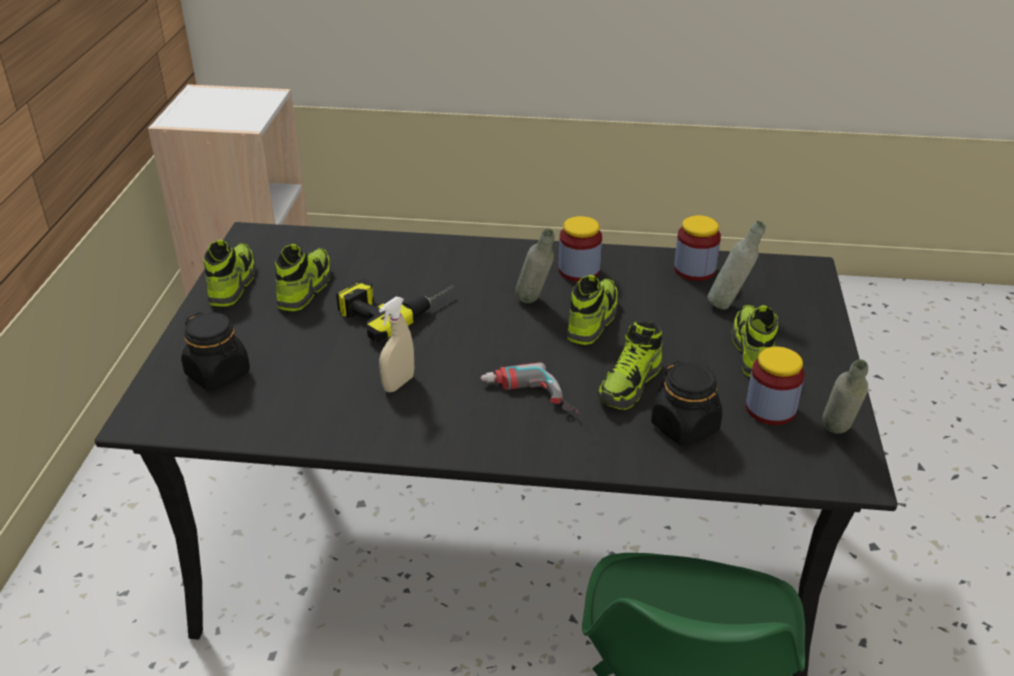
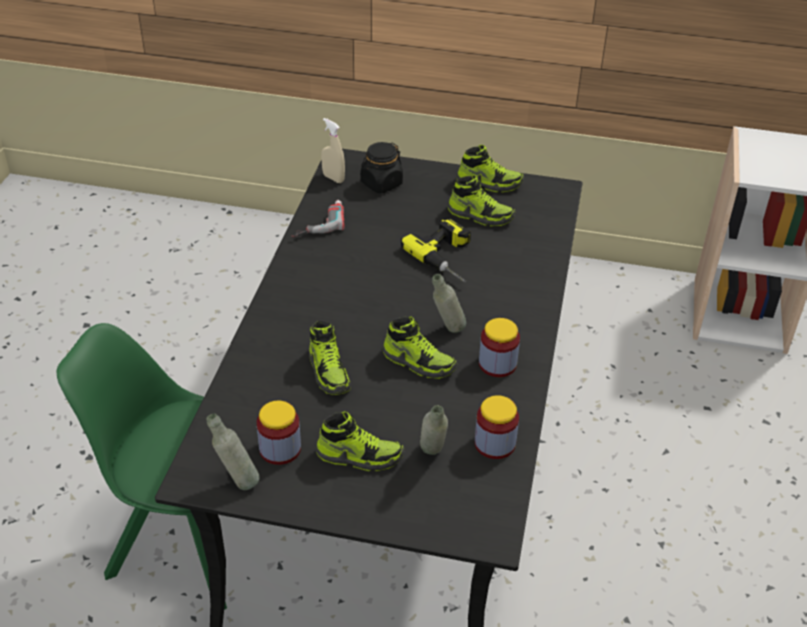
camera: 95 degrees right, 5 degrees up
beige spray bottle [379,297,414,392] -> beige spray bottle moved to [321,118,345,183]
power drill [480,362,579,415] -> power drill moved to [291,200,345,237]
shoe [598,321,662,410] -> shoe turned 150 degrees counterclockwise [309,320,351,395]
black jar [651,361,722,446] -> none

